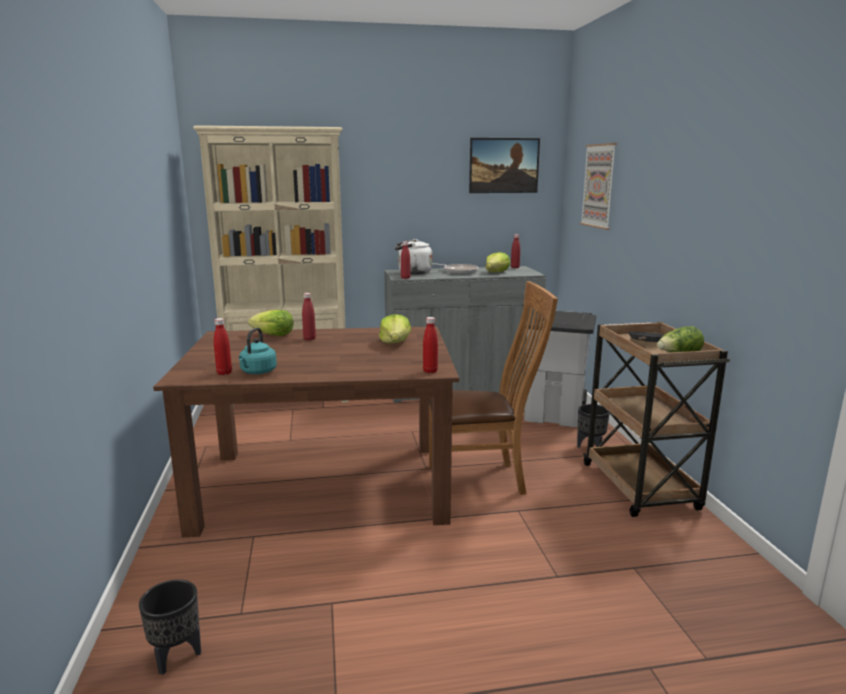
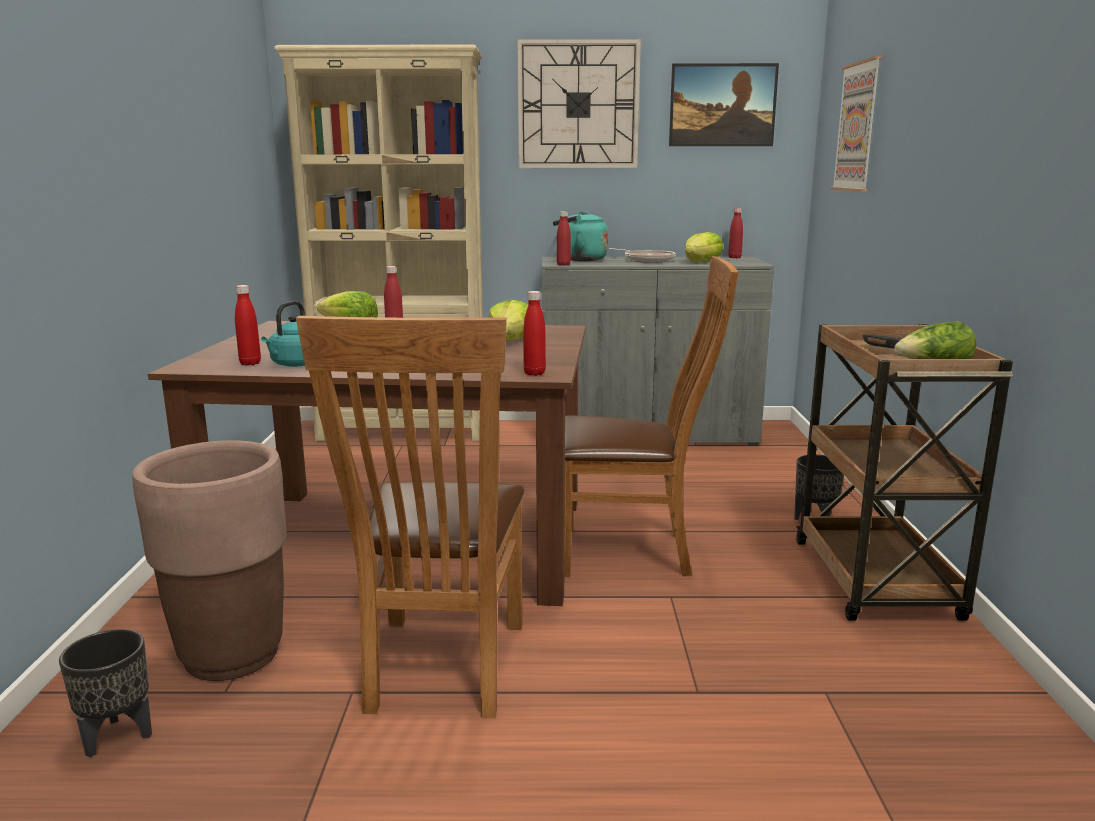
camera: 10 degrees right, 0 degrees up
white kettle [395,239,432,274] -> turquoise kettle [553,211,608,261]
grey trash can [524,311,596,427] -> none
none -> brown planter [132,440,287,681]
none -> brown chair [296,316,524,718]
none -> wall clock [517,39,641,168]

